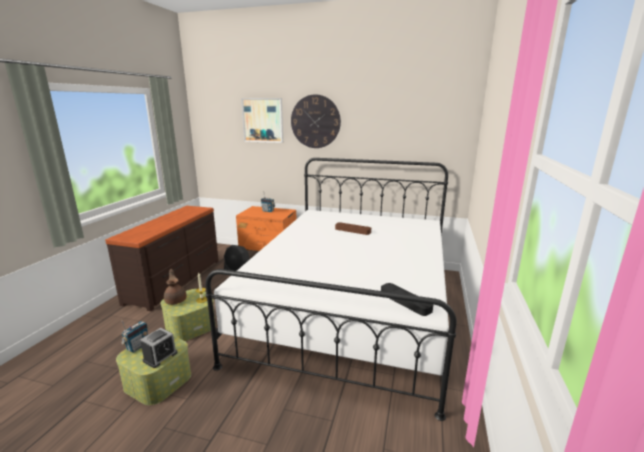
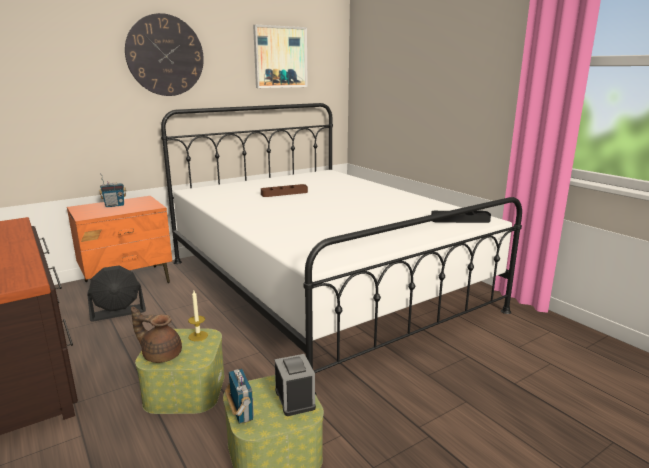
camera: 50 degrees left, 0 degrees up
picture [241,98,283,143] -> picture moved to [253,25,308,88]

